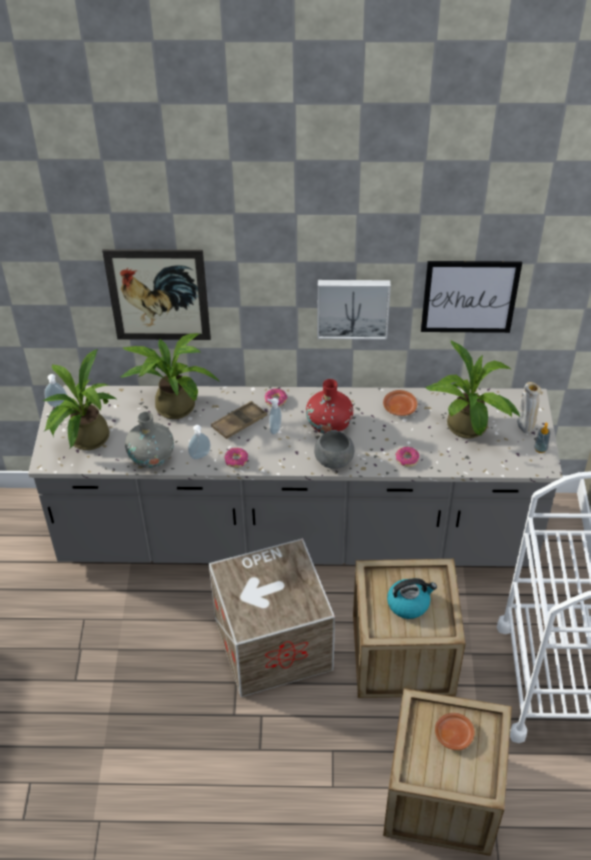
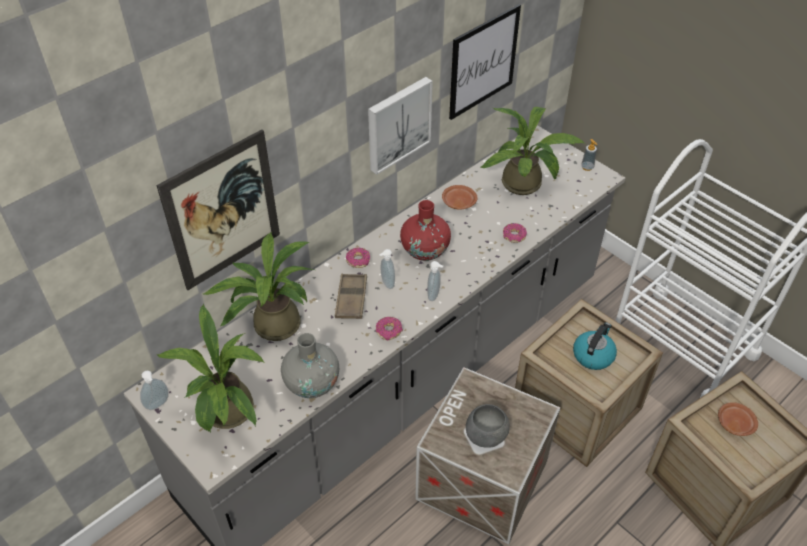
camera: 45 degrees left, 0 degrees up
soap dispenser [188,425,211,460] -> soap dispenser moved to [427,261,443,301]
grey bowl [314,431,354,469] -> grey bowl moved to [466,404,510,448]
beige vase [517,382,542,434] -> none

